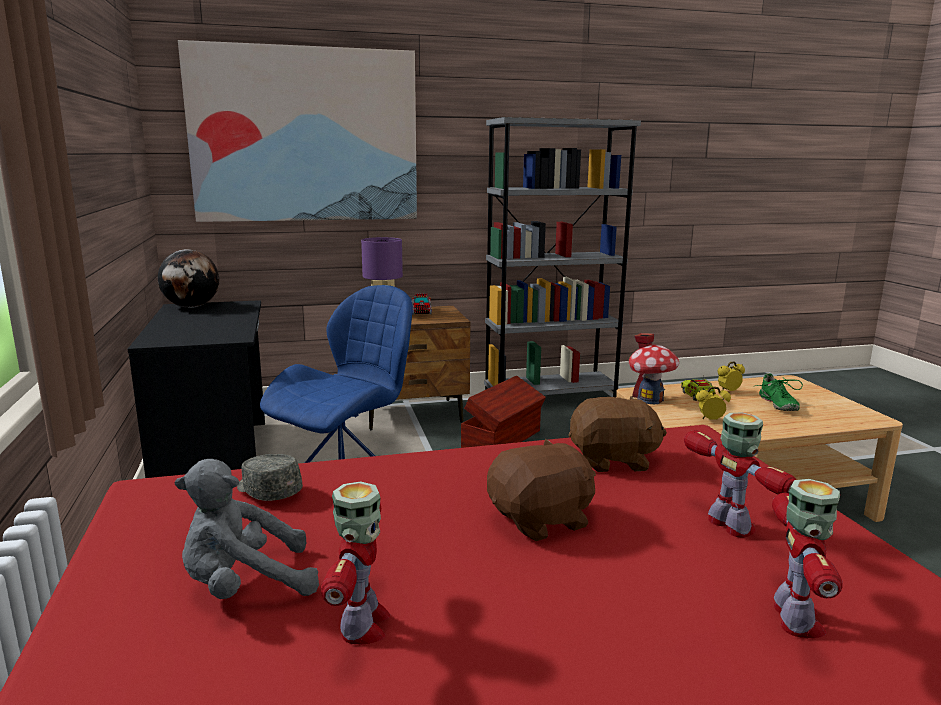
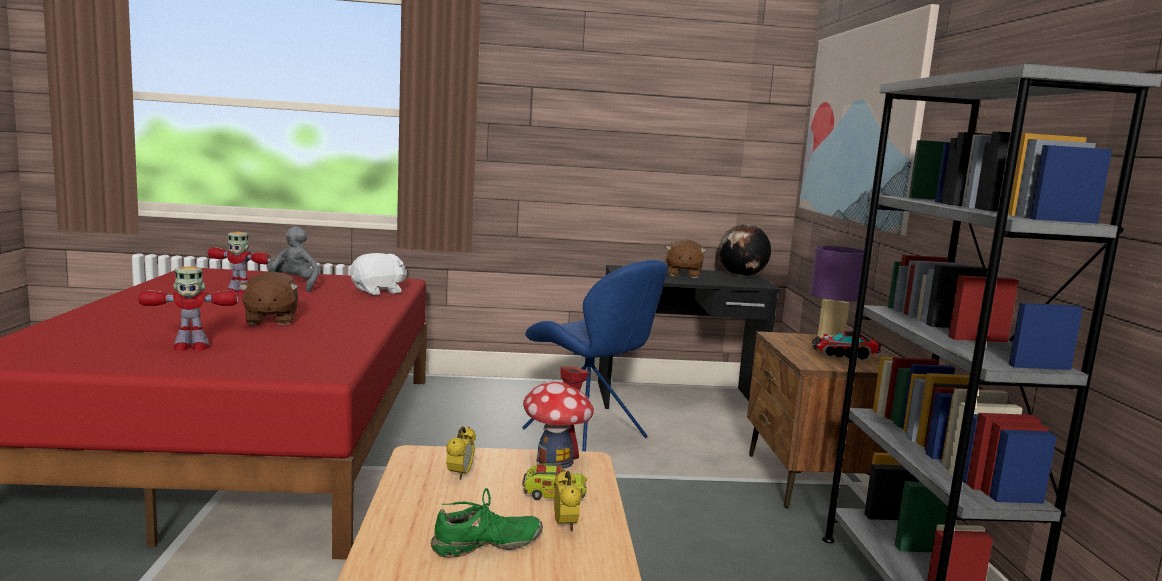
camera: 100 degrees right, 5 degrees down
grey cap [237,454,303,501] -> white plush toy [350,253,407,295]
brown storage box [461,376,546,448] -> none
brown plush toy [568,396,667,472] -> brown plush toy moved to [665,239,707,278]
green shoe [755,373,803,411] -> green shoe turned 150 degrees clockwise [431,488,543,558]
toy robot [772,479,842,638] -> none

